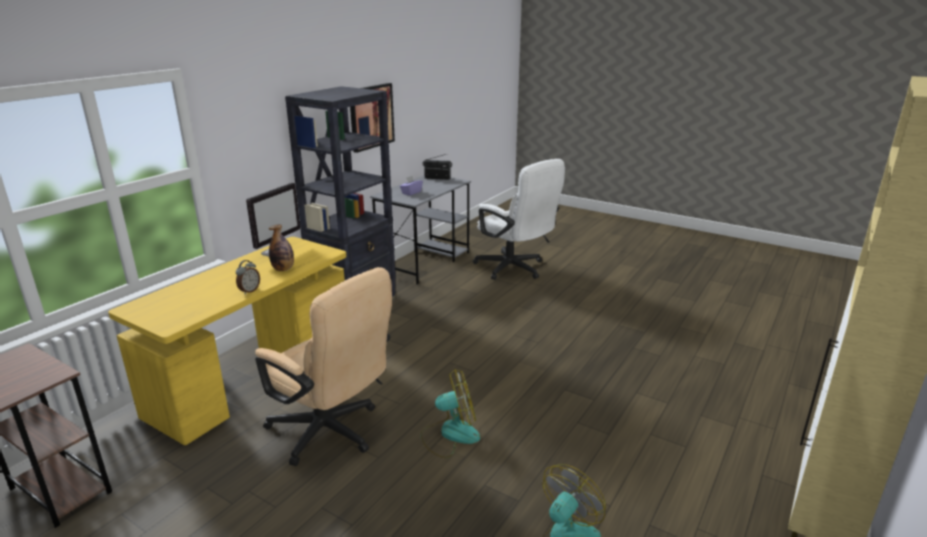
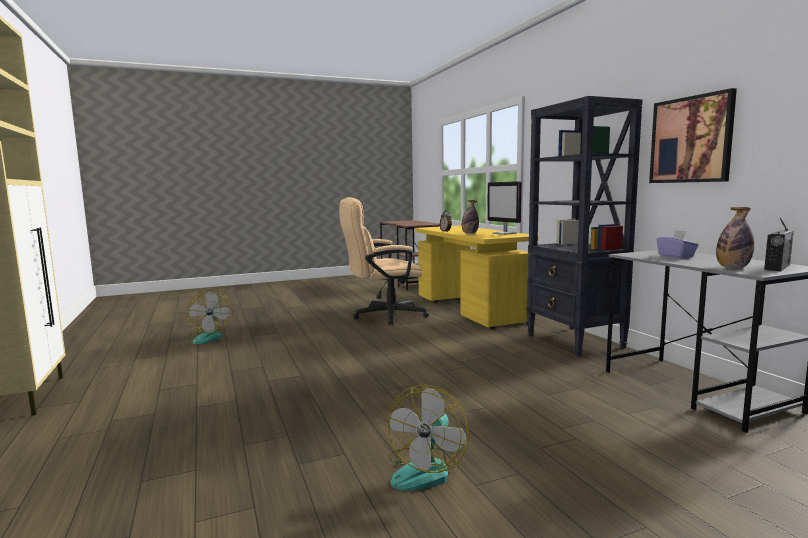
camera: 125 degrees right, 15 degrees down
fan [421,369,480,458] -> fan moved to [388,385,469,491]
white office chair [473,159,565,280] -> none
none -> bottle [716,207,754,268]

